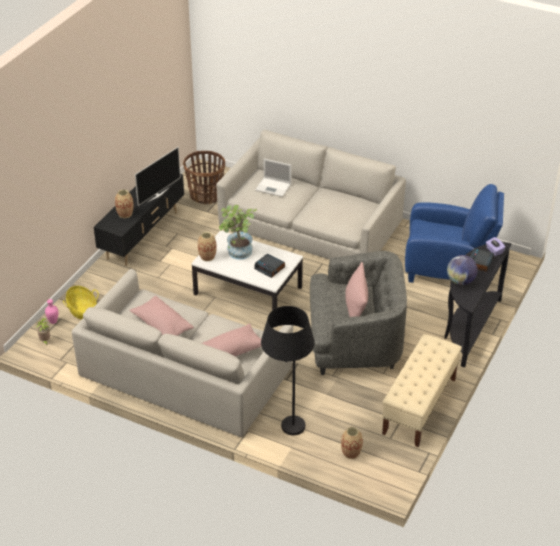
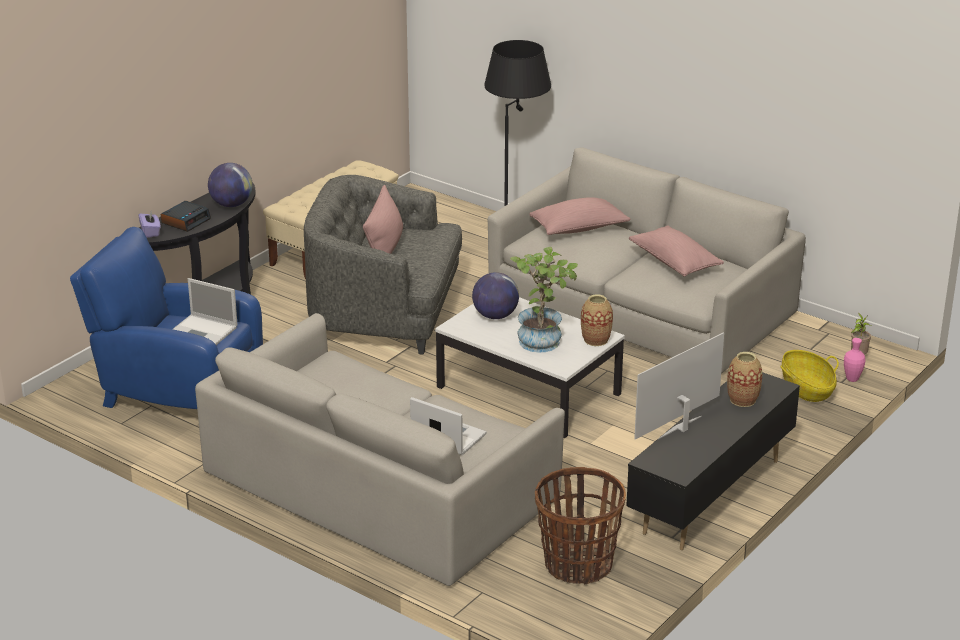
camera: 170 degrees left, 10 degrees down
alarm clock [254,254,285,278] -> globe [472,272,519,319]
vase [341,427,363,459] -> none
none -> laptop [173,278,238,345]

